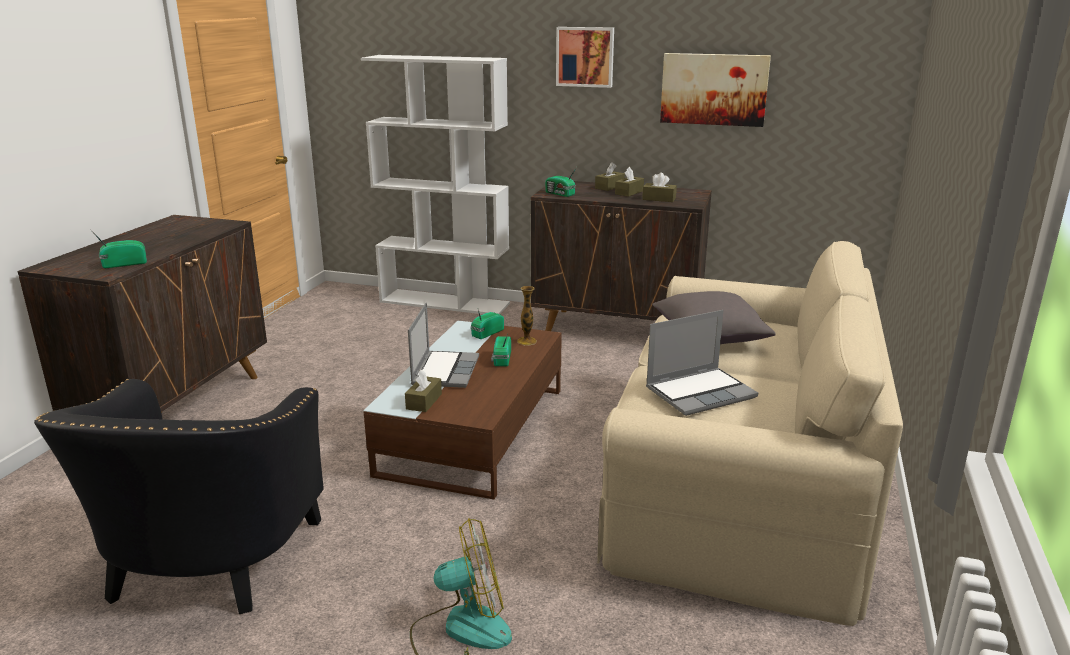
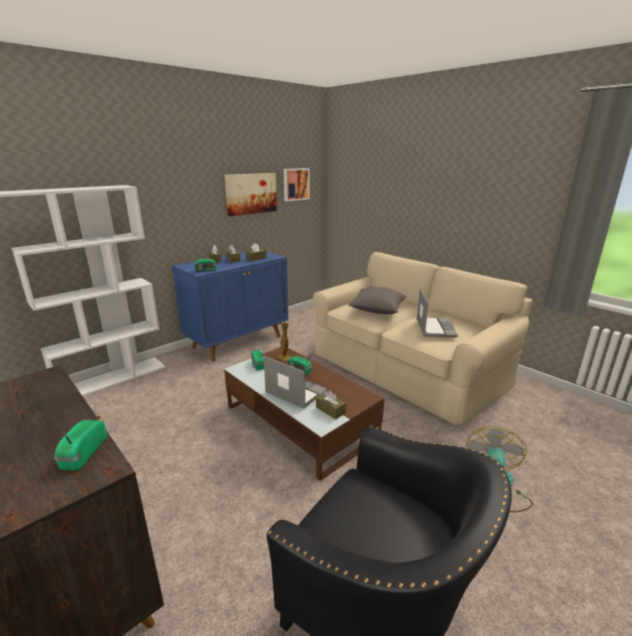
camera: 60 degrees left, 0 degrees up
brown cabinet [531,181,712,331] -> blue cabinet [172,252,288,362]
picture [556,27,614,88] -> picture moved to [284,168,310,201]

